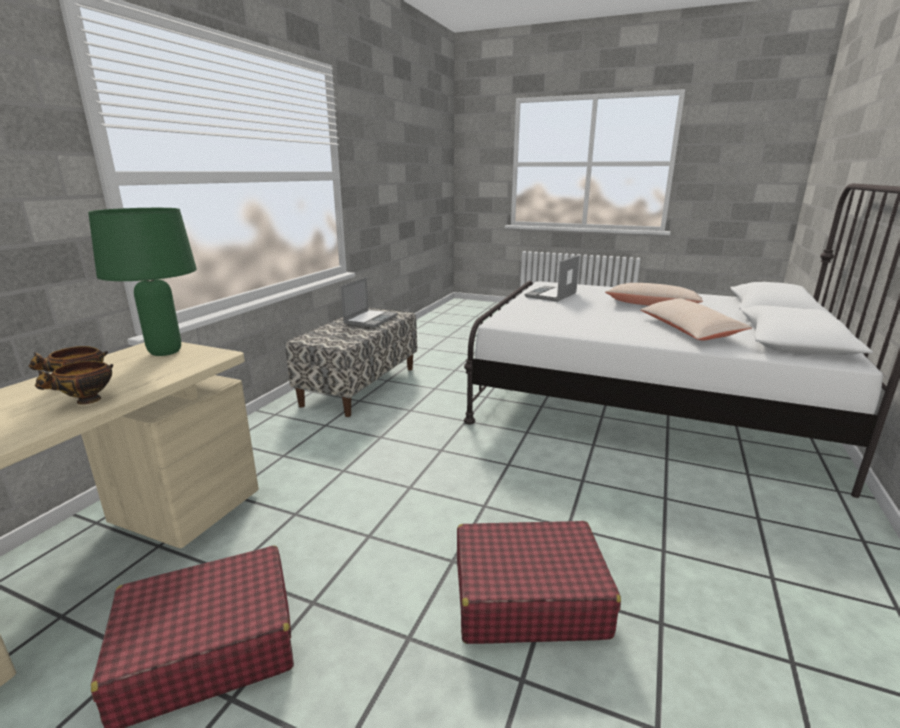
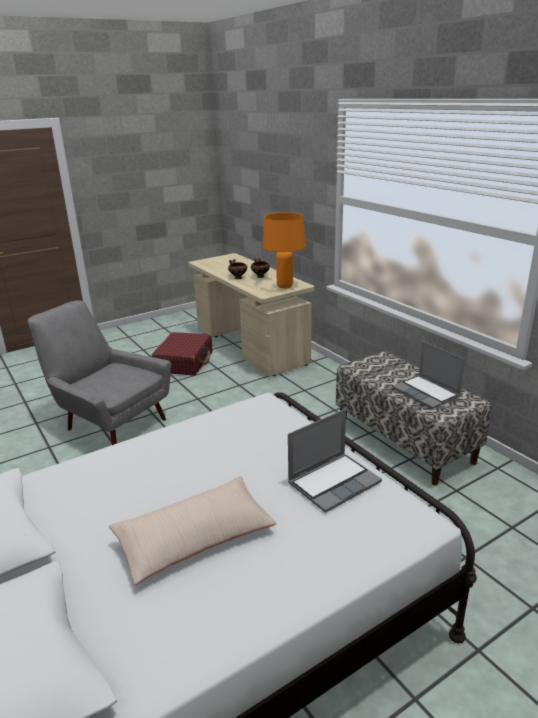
camera: 125 degrees right, 5 degrees up
green table lamp [88,208,197,356] -> orange table lamp [263,212,306,289]
red suitcase [457,521,621,644] -> grey armchair [28,300,171,445]
laptop [525,255,580,302] -> laptop turned 75 degrees clockwise [288,409,382,513]
beige pillow [640,299,752,340] -> none

